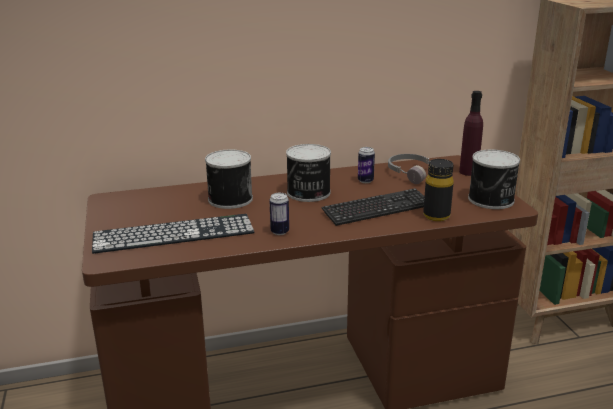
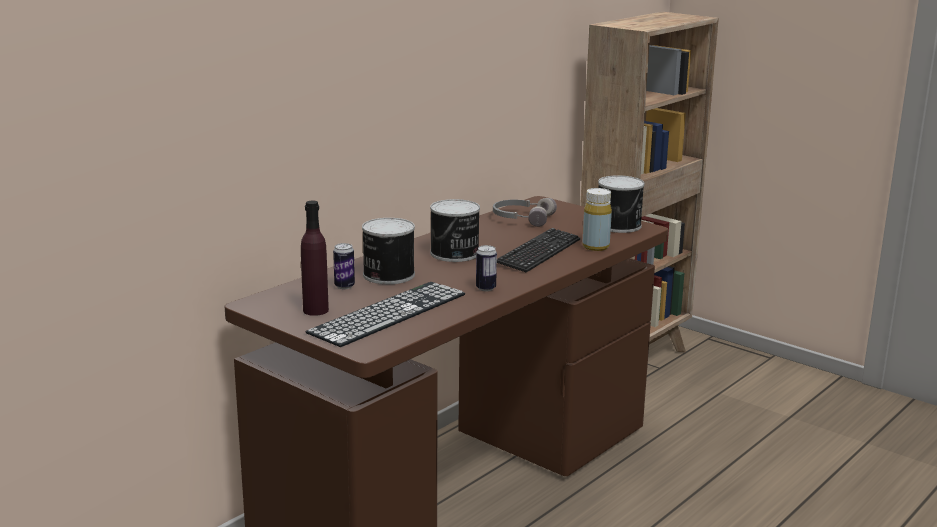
camera: 35 degrees left, 5 degrees down
can [358,147,375,183] -> can moved to [333,243,355,289]
black bottle [423,159,454,221] -> yellow bottle [582,188,612,251]
purple bottle [459,91,483,176] -> purple bottle moved to [301,201,329,316]

